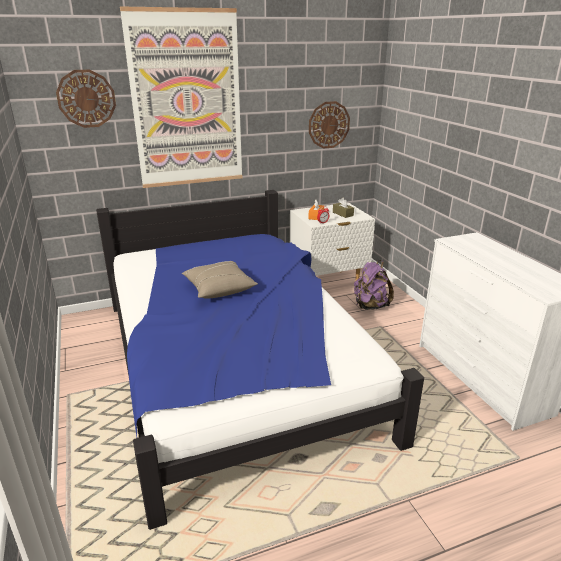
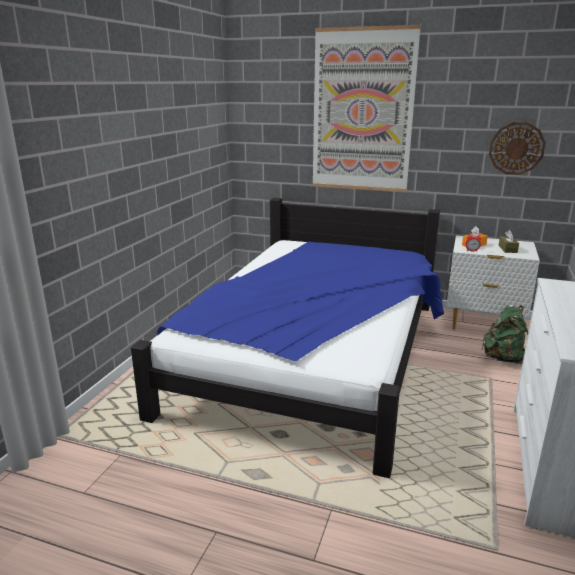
camera: 40 degrees right, 5 degrees down
wall clock [56,70,116,128] -> none
beige pillow [182,261,258,299] -> none
purple backpack [354,260,394,310] -> green backpack [481,305,528,364]

